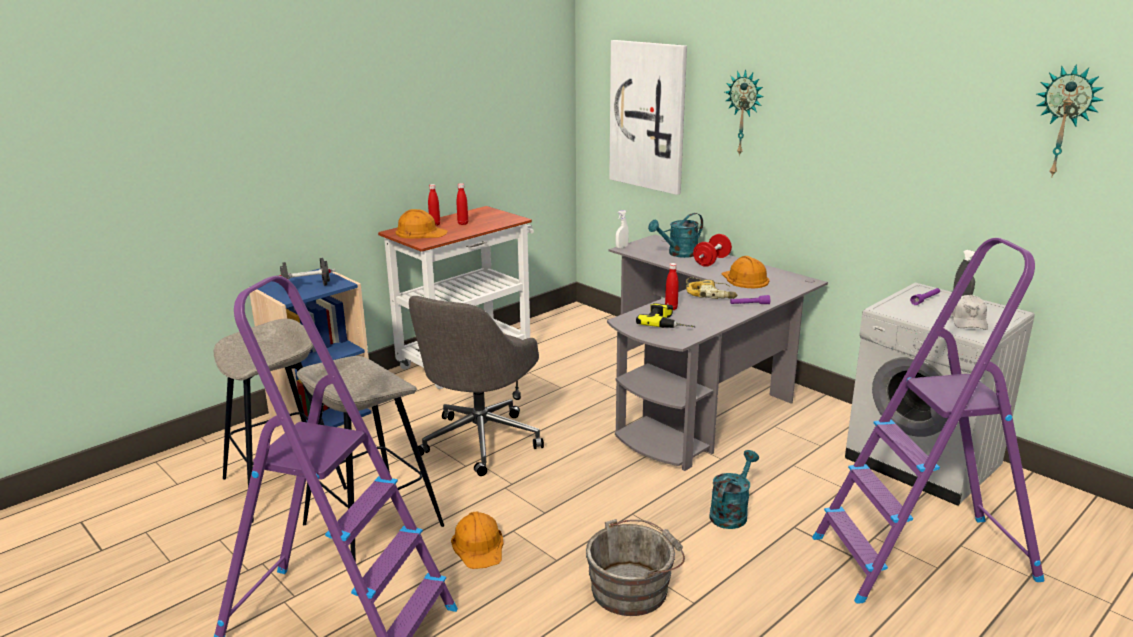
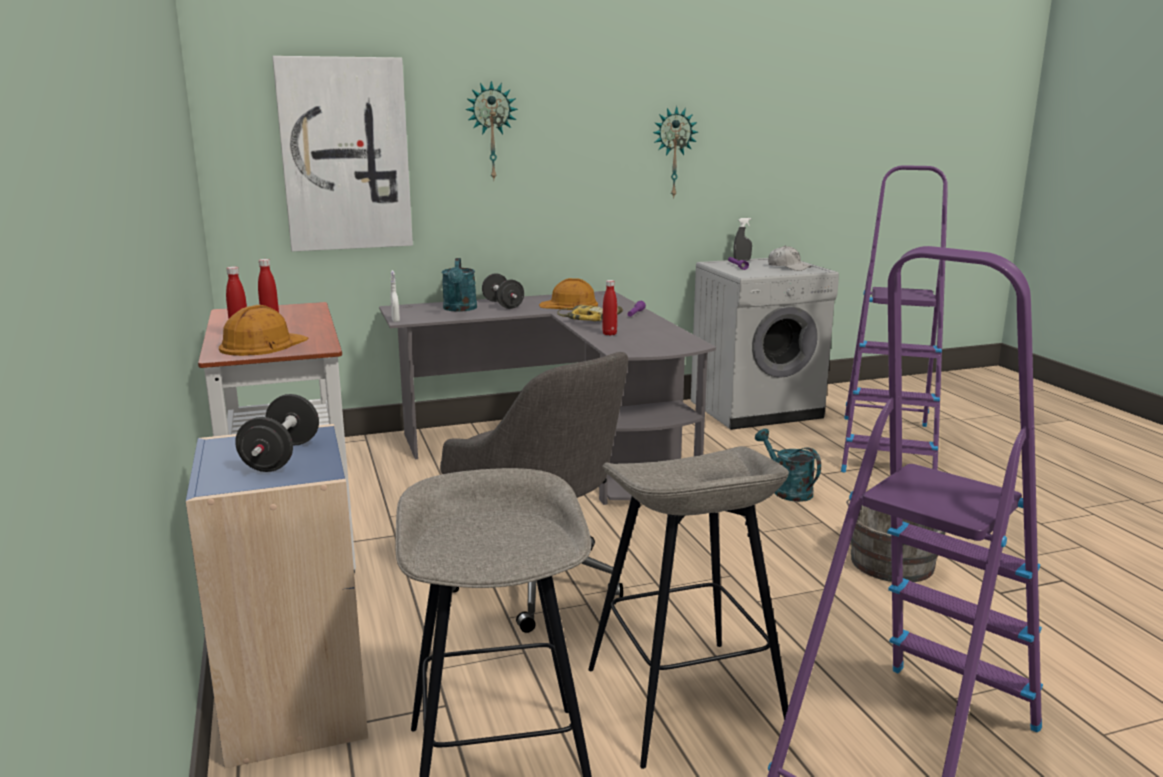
camera: 65 degrees left, 5 degrees down
orange hard hat [451,511,504,569] -> none
power drill [636,303,696,328] -> none
red dumbbell [693,234,732,267] -> black dumbbell [482,273,524,309]
wall clock [1036,64,1104,178] -> wall clock moved to [653,106,698,199]

